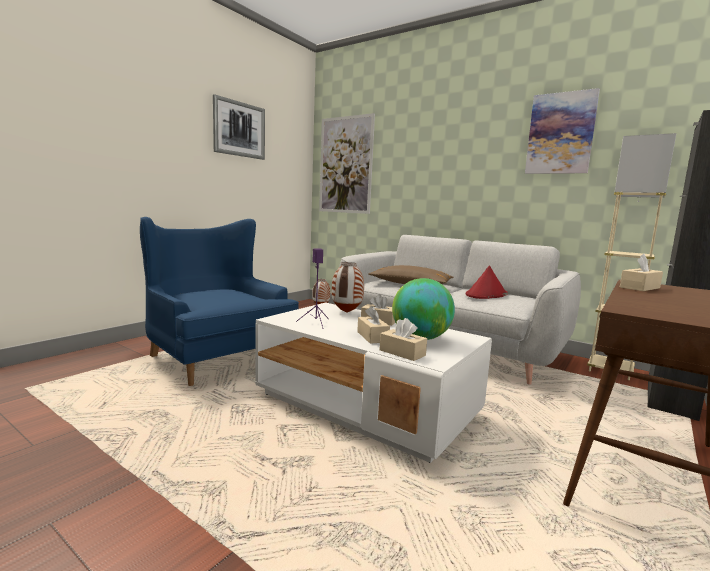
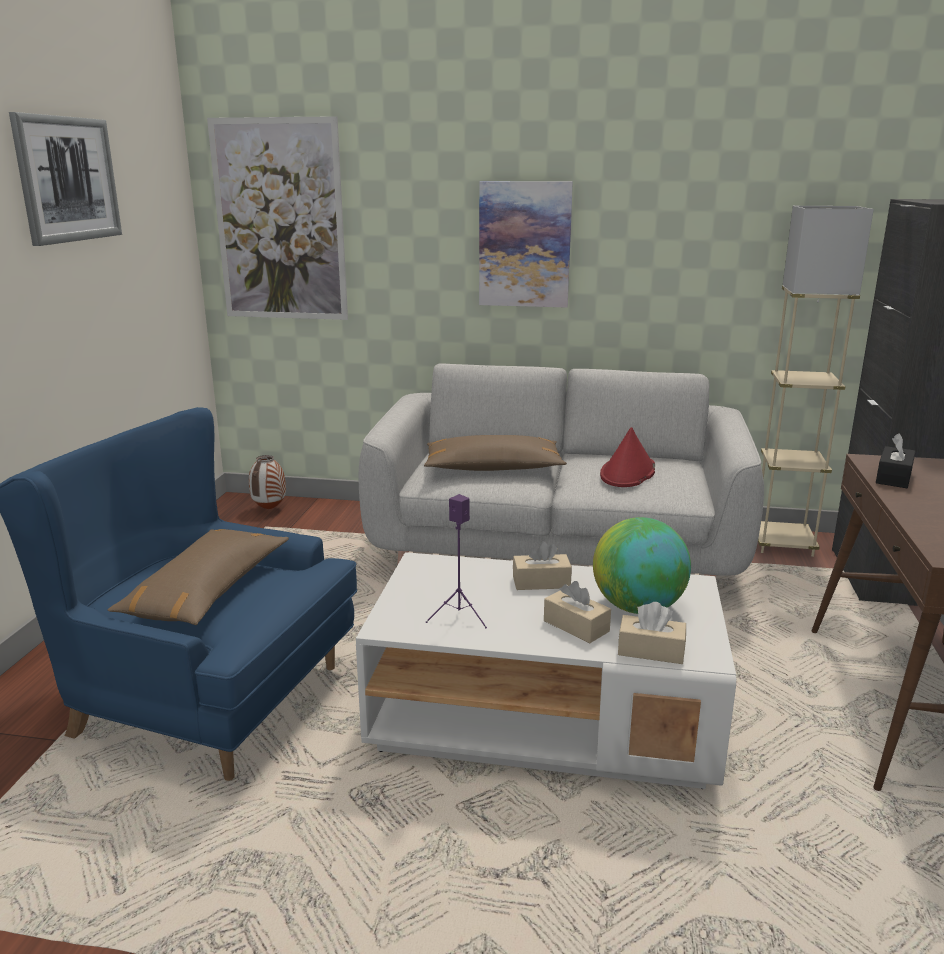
camera: 25 degrees left, 10 degrees up
vase [332,262,364,313] -> none
picture [525,88,600,174] -> picture moved to [479,181,573,308]
beige tissue box [620,254,663,291] -> black tissue box [876,433,916,488]
none -> brown pillow [108,529,289,625]

